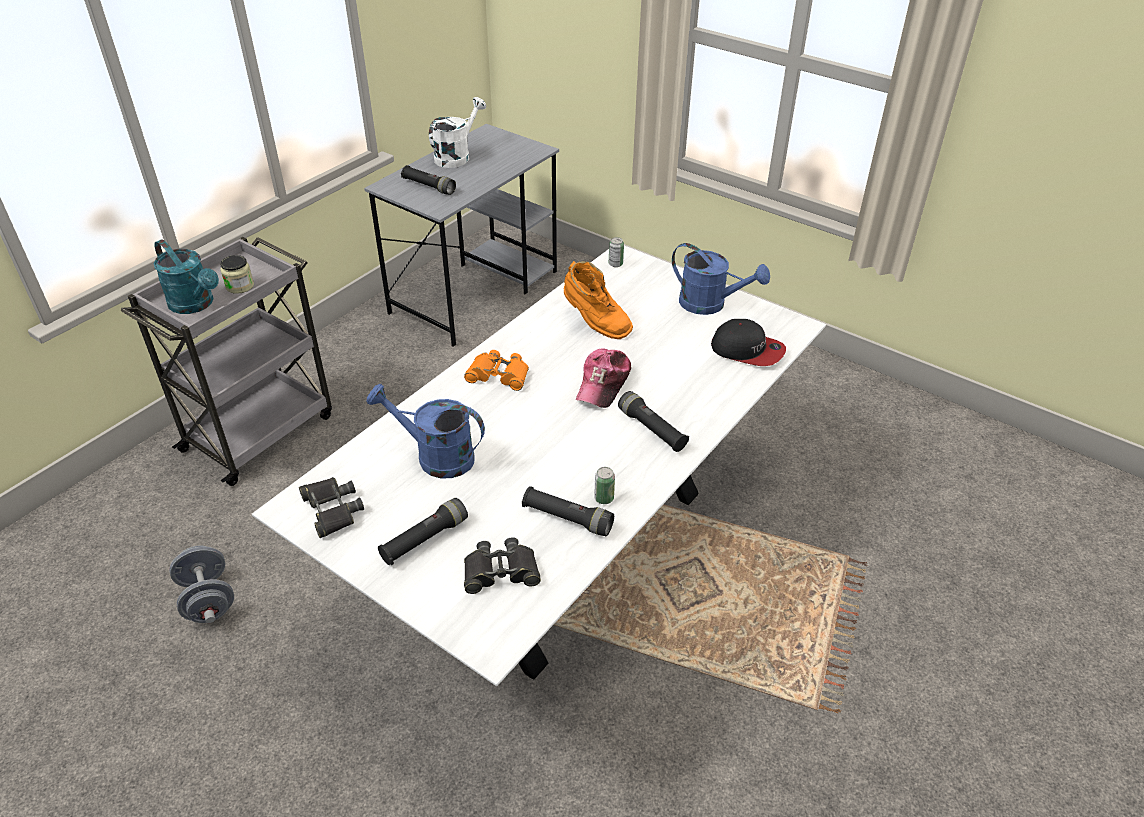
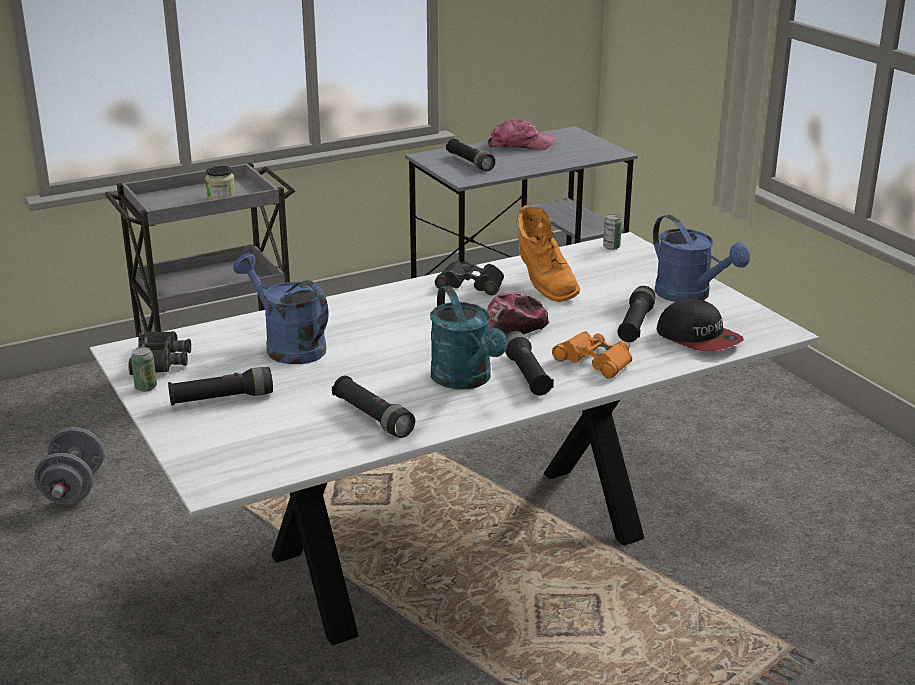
camera: 25 degrees right, 15 degrees down
turquoise watering can [154,239,219,314] -> turquoise watering can moved to [430,286,507,389]
white watering can [429,97,486,168] -> cap [487,120,556,150]
orange binoculars [464,350,529,391] -> orange binoculars moved to [552,331,632,378]
black binoculars [464,537,541,594] -> black binoculars moved to [435,261,504,295]
can [594,467,615,504] -> can moved to [131,347,157,392]
none -> black flashlight [618,286,656,342]

